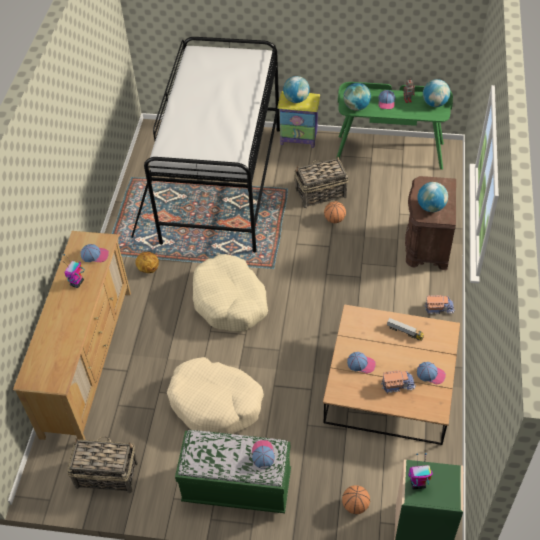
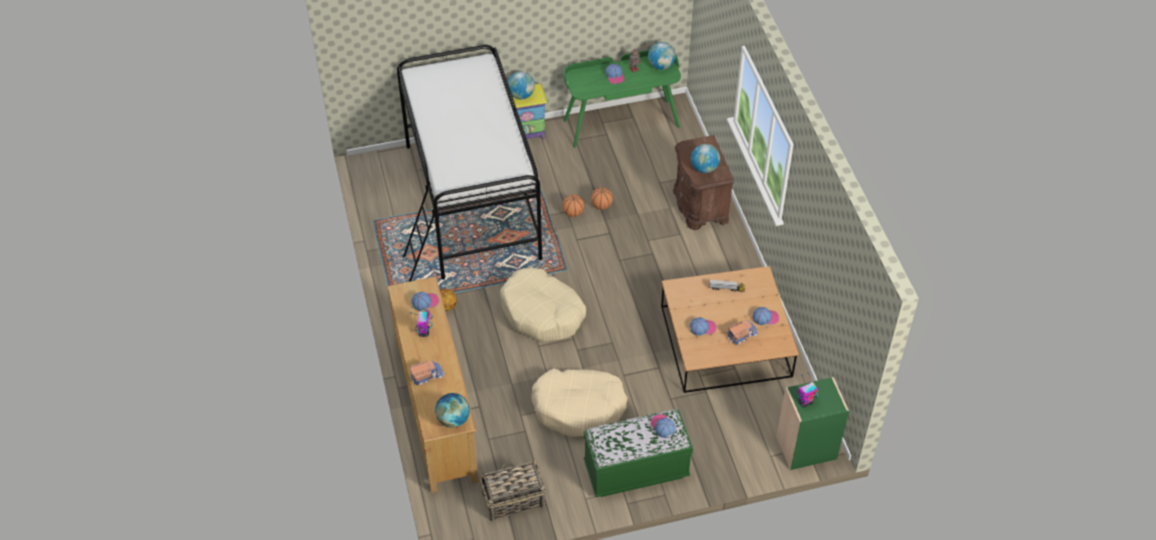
camera: 25 degrees left, 0 degrees up
basket [294,156,349,208] -> none
basketball [342,485,370,514] -> basketball moved to [562,195,585,217]
globe [343,83,371,111] -> globe moved to [435,393,470,428]
toy truck [424,295,455,314] -> toy truck moved to [410,361,445,386]

